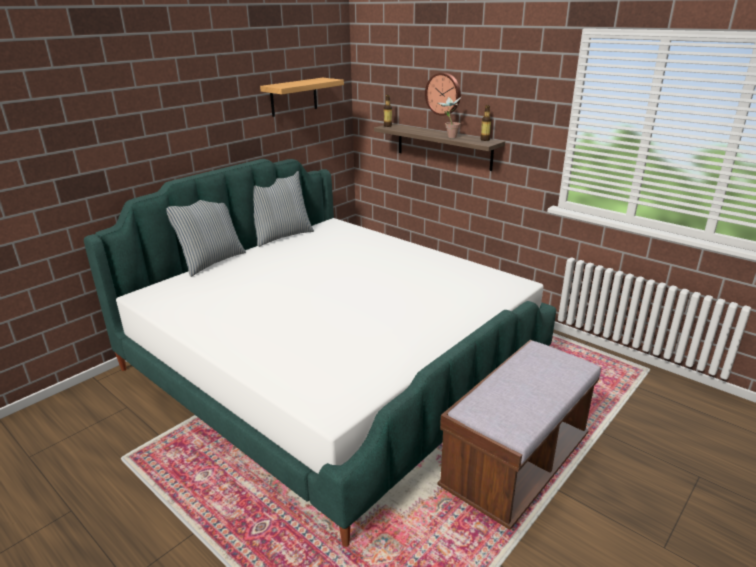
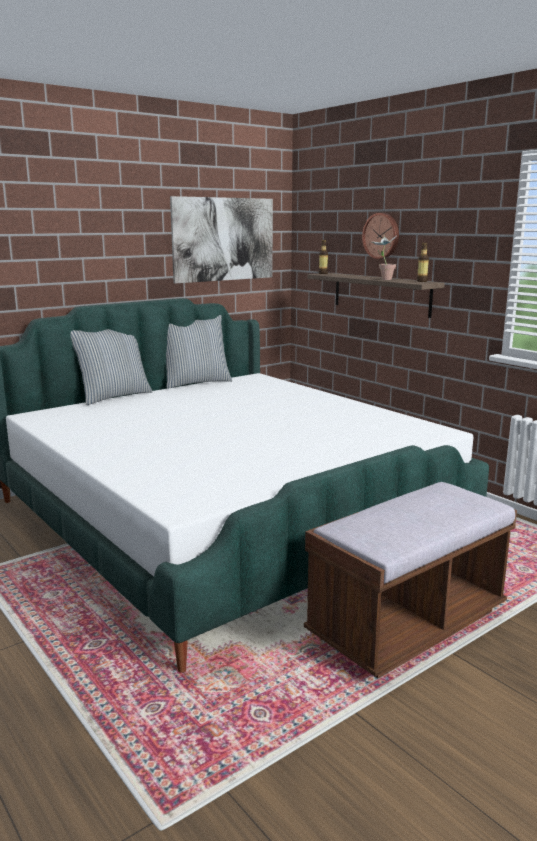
camera: 10 degrees right, 10 degrees down
shelf [260,78,344,117] -> picture [170,196,273,283]

